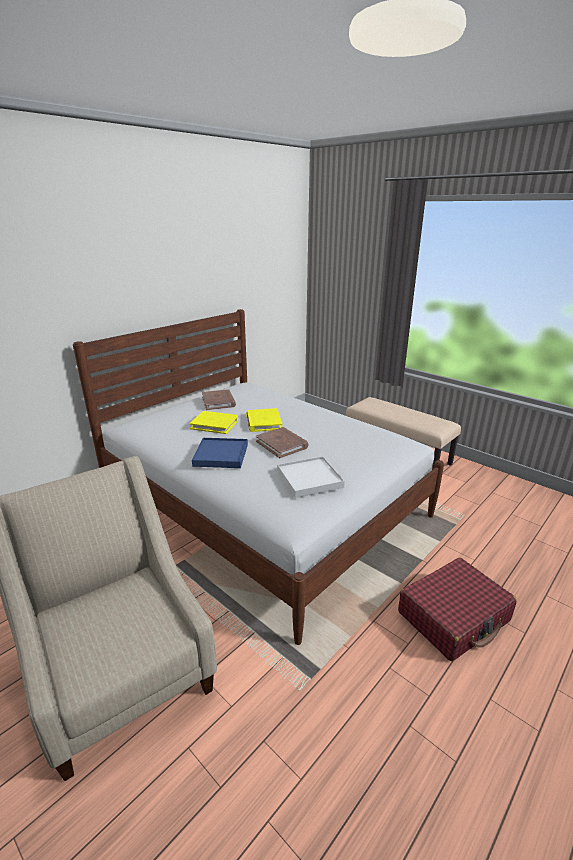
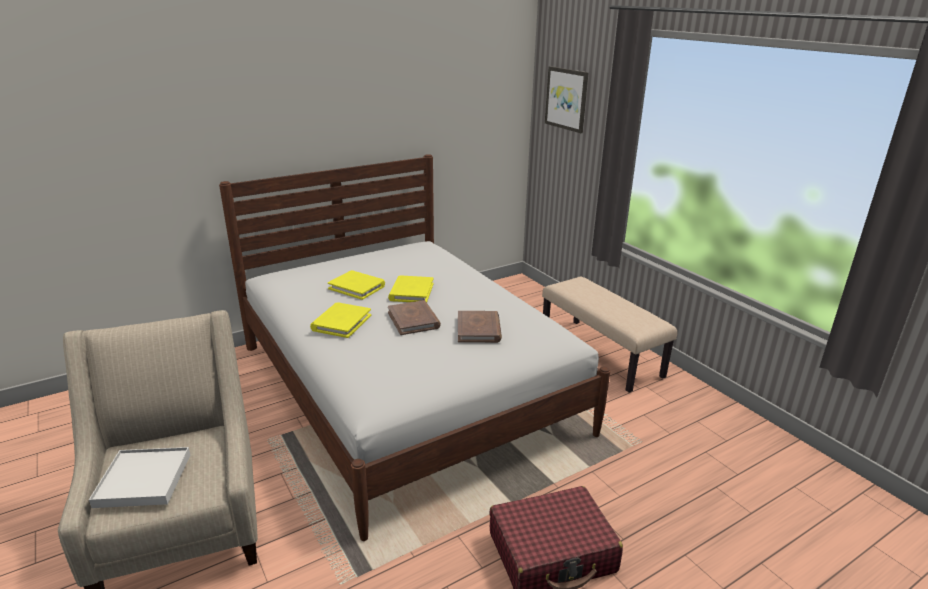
camera: 15 degrees right, 0 degrees up
blue tray [192,438,248,468] -> yellow book [310,302,371,338]
brown book [202,389,236,410] -> brown book moved to [458,311,502,343]
white tray [277,456,345,498] -> white tray moved to [89,447,190,508]
none -> picture [545,66,588,133]

